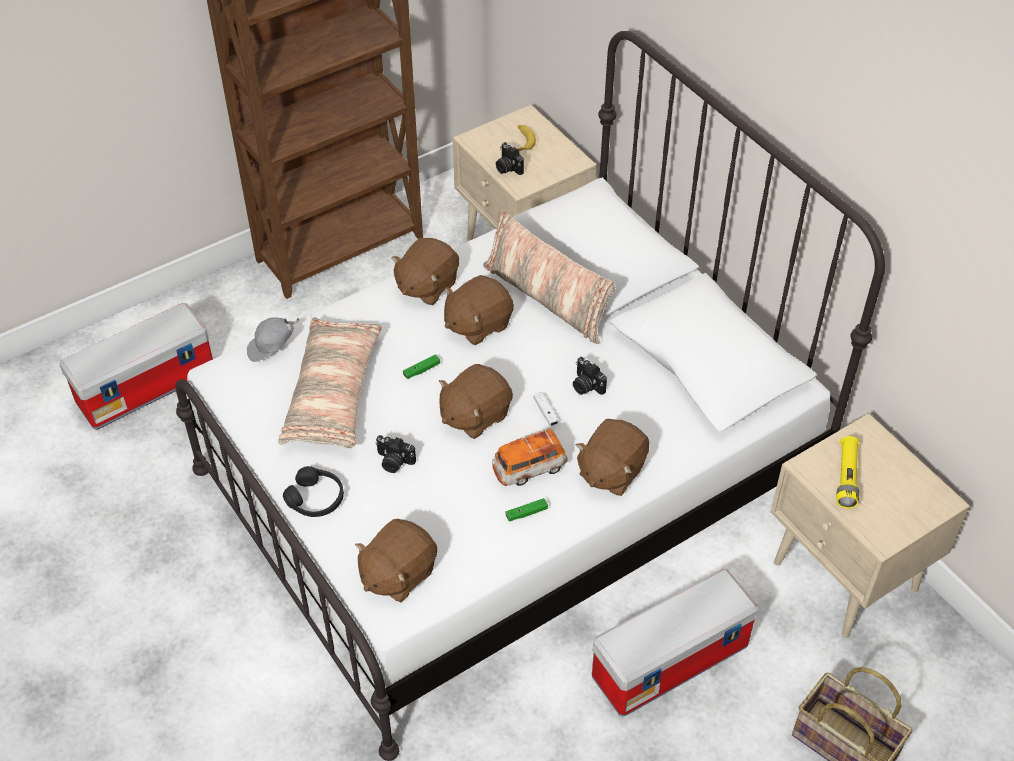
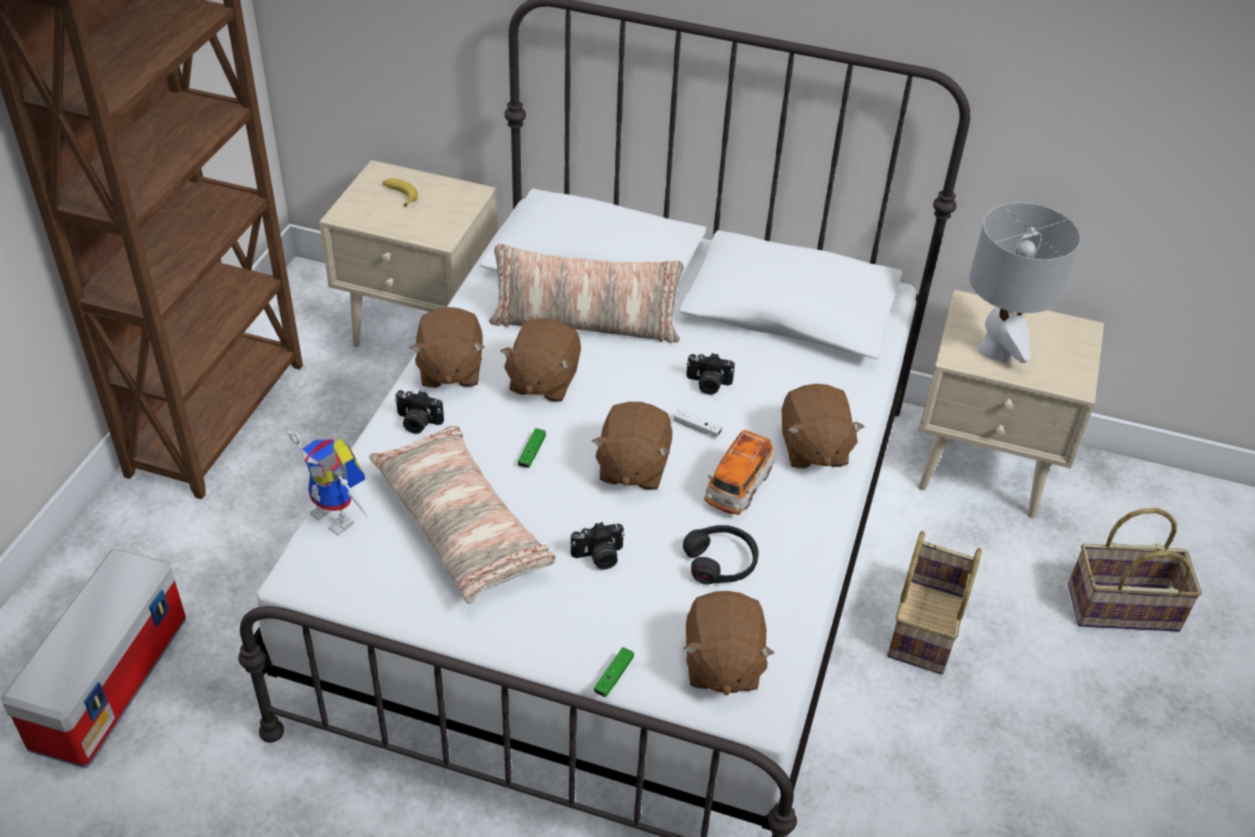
camera: 40 degrees left, 5 degrees down
grey cap [247,317,299,362] -> toy robot [288,431,368,535]
black headphones [283,466,344,517] -> black headphones moved to [683,525,758,584]
camera [496,142,524,175] -> camera moved to [395,390,444,434]
green game controller [505,498,548,522] -> green game controller moved to [594,647,634,697]
storage box [592,569,758,716] -> basket [887,531,982,674]
yellow flashlight [836,436,860,509] -> grey table lamp [969,202,1081,363]

